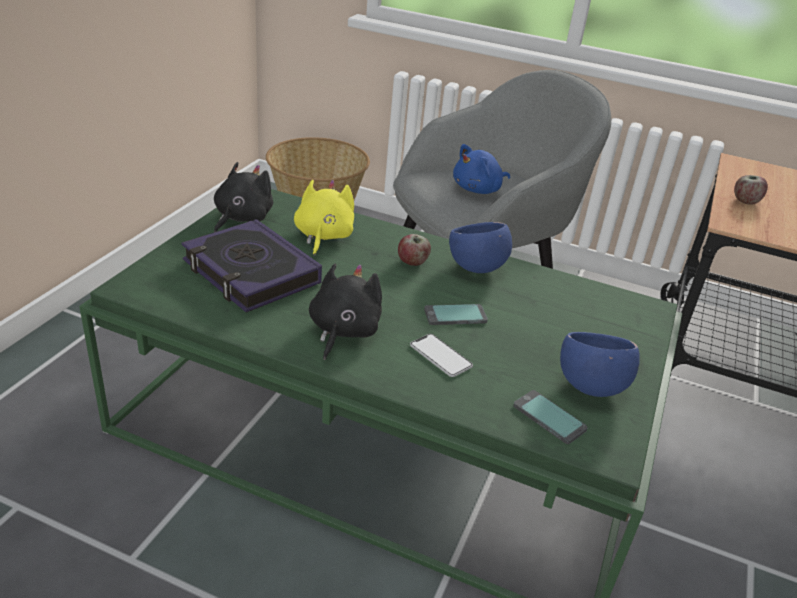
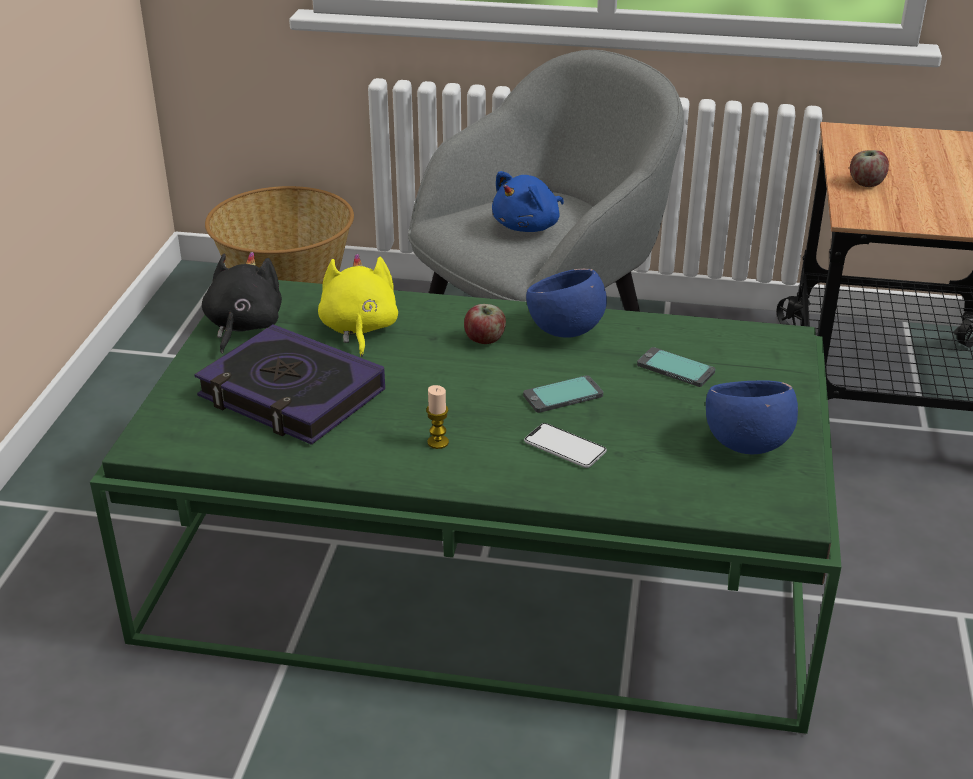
camera: 10 degrees left, 0 degrees up
black plush toy [309,264,382,360] -> candle [426,385,449,449]
phone [513,390,588,444] -> phone moved to [637,347,715,387]

